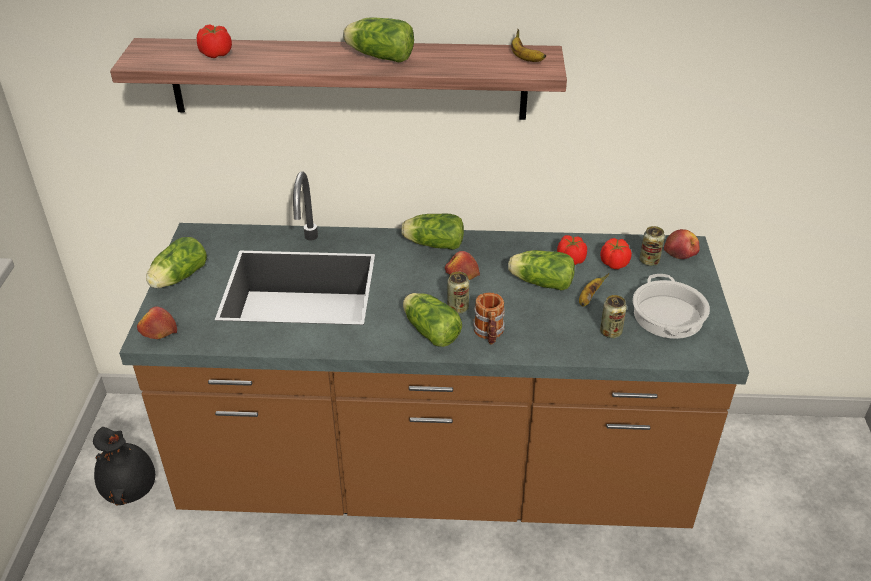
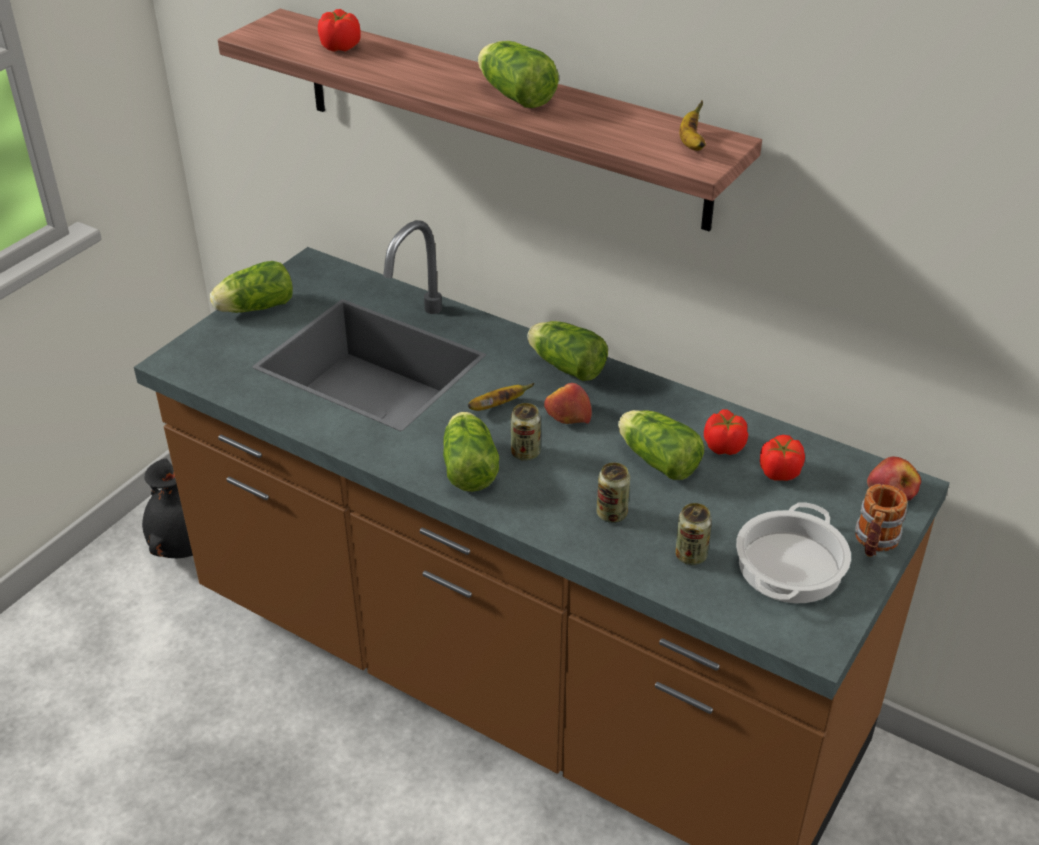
camera: 30 degrees right, 0 degrees up
apple [137,307,177,339] -> none
mug [473,292,505,344] -> mug moved to [855,484,908,557]
banana [579,273,610,306] -> banana moved to [468,383,534,411]
can [639,226,665,266] -> can moved to [597,462,630,523]

